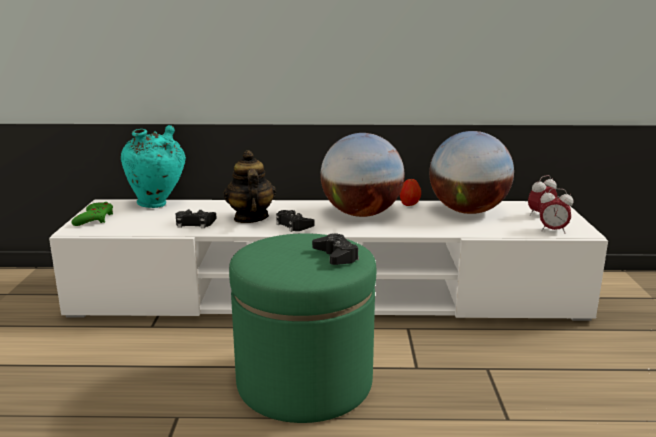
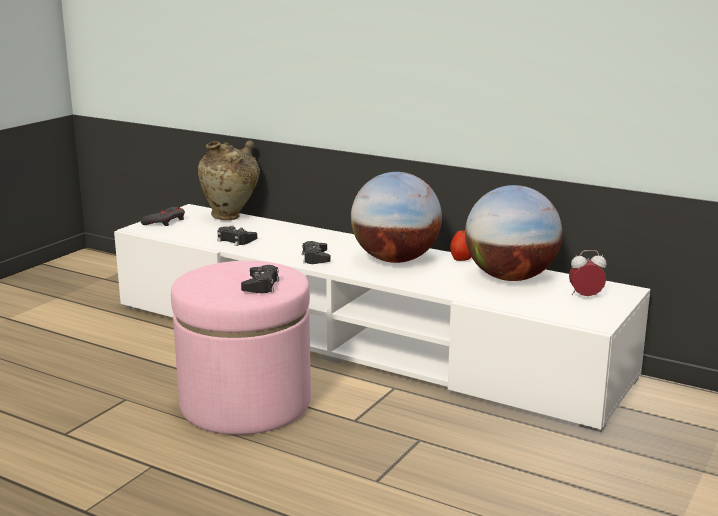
camera: 30 degrees right, 0 degrees up
green game controller [71,202,113,226] -> grey game controller [141,207,185,226]
turquoise vase [121,125,186,208] -> beige vase [198,140,260,220]
teapot [223,150,276,223] -> none
green ottoman [229,233,376,423] -> pink ottoman [171,261,311,435]
alarm clock [540,188,574,234] -> none

